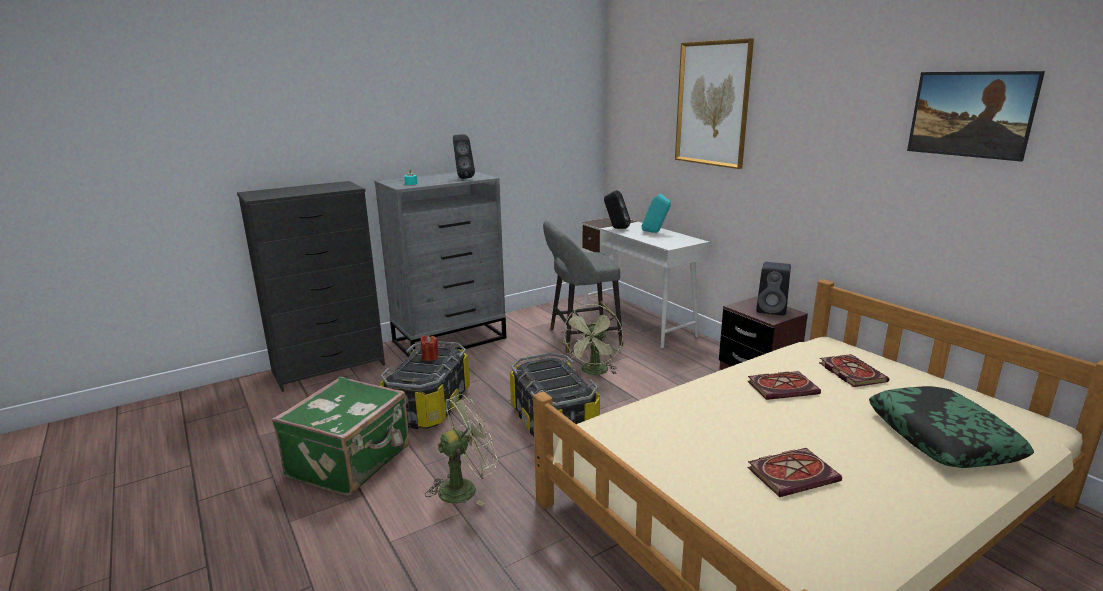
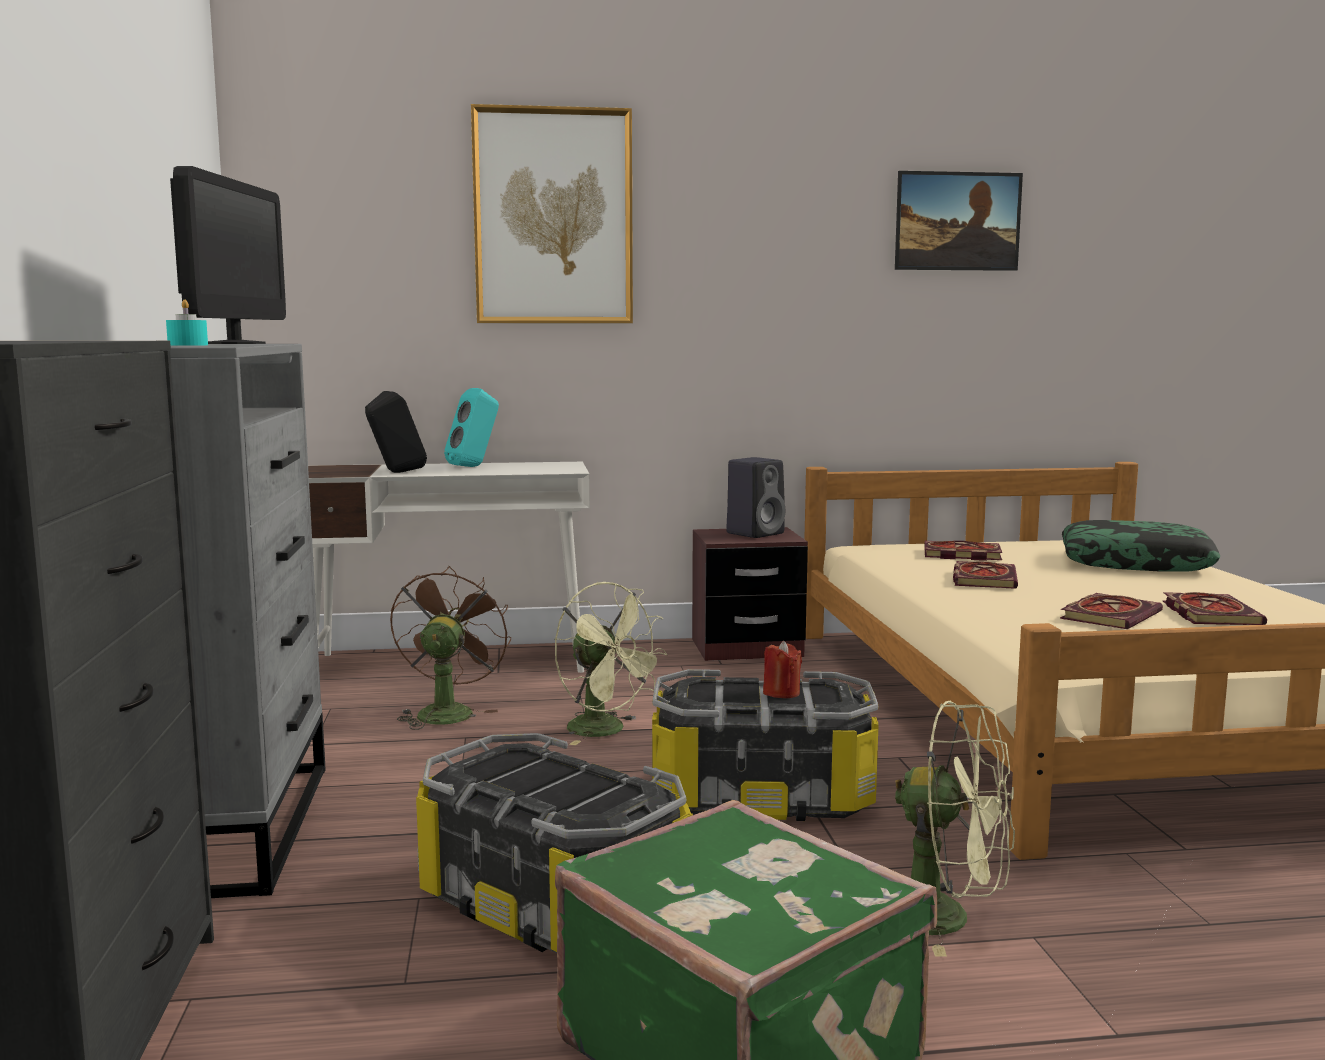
camera: 65 degrees left, 10 degrees down
red candle [420,335,439,361] -> red candle moved to [763,641,802,698]
green fan [425,394,498,506] -> green fan turned 120 degrees clockwise [895,701,1015,957]
black speaker [453,134,475,179] -> monitor [170,166,286,344]
grey stool [543,221,623,353] -> brown fan [390,566,511,730]
none -> book [1060,593,1163,629]

